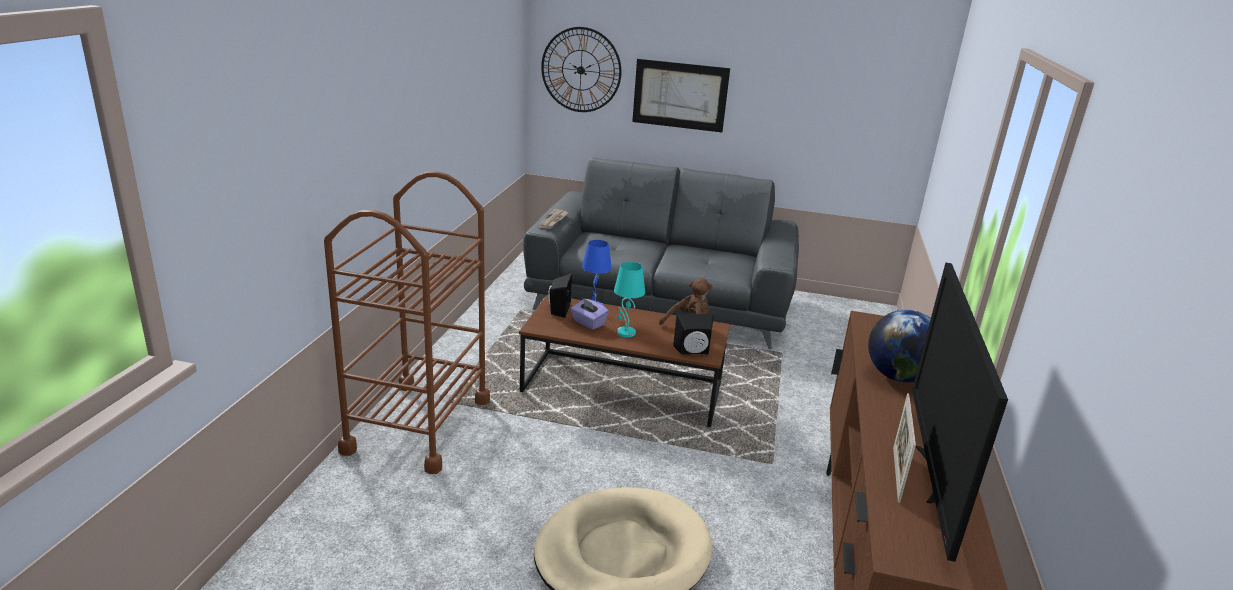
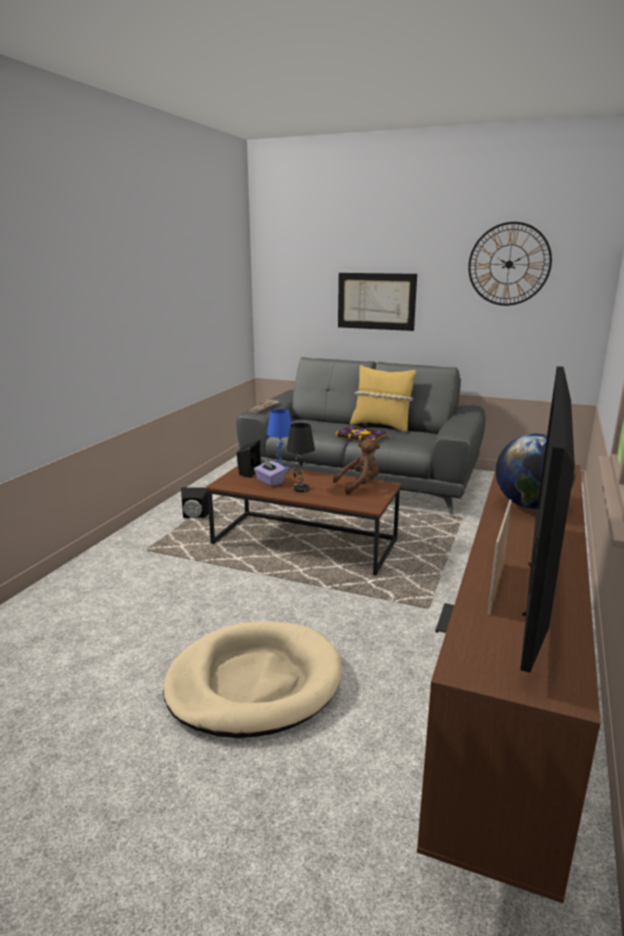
camera: 10 degrees right, 5 degrees down
brown cart [324,171,490,474] -> none
wall clock [541,27,622,112] -> wall clock moved to [468,222,552,306]
turquoise table lamp [614,262,645,338] -> black table lamp [286,423,315,492]
black speaker [673,313,714,355] -> black speaker moved to [181,487,209,518]
none -> book [336,426,387,442]
none -> yellow pillow [350,365,416,433]

